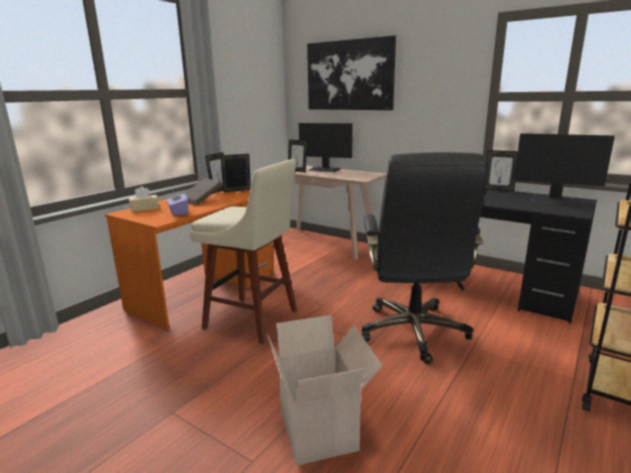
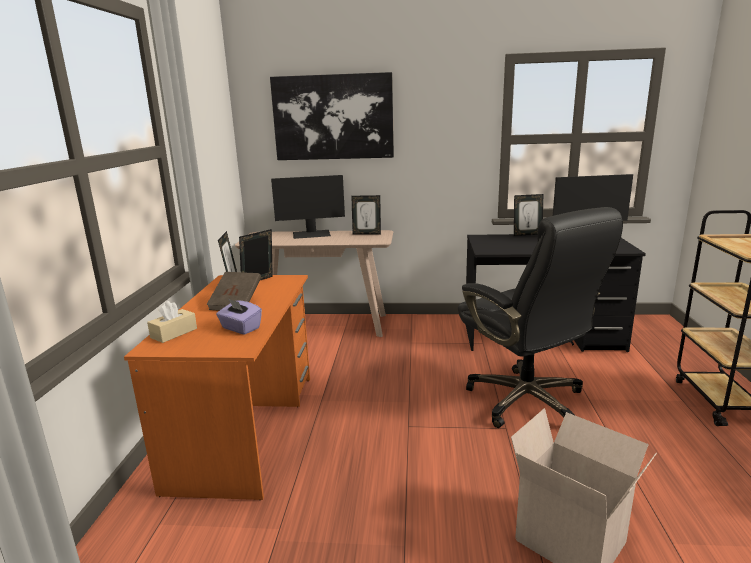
camera: 30 degrees left, 0 degrees up
beige stool [190,159,297,344] -> none
picture frame [288,140,307,172] -> picture frame moved to [351,195,381,235]

